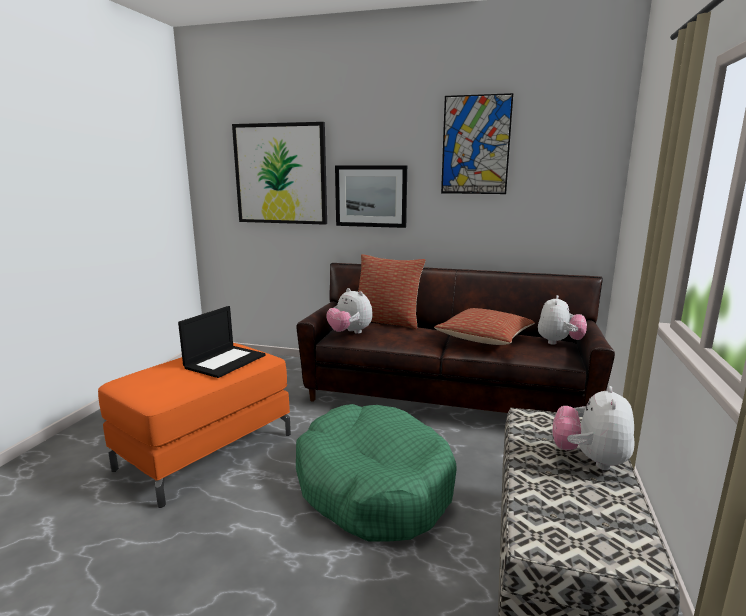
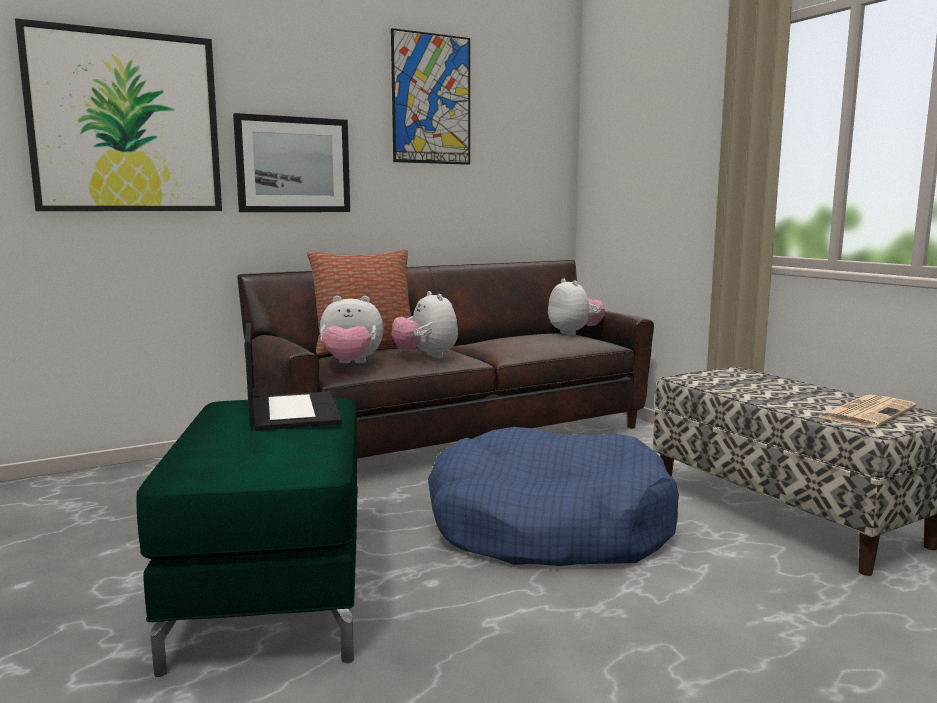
camera: 45 degrees left, 5 degrees down
orange ottoman [98,343,291,508] -> green ottoman [137,398,358,677]
green dog bed [296,404,457,542] -> blue dog bed [428,427,679,566]
pillow [434,308,535,345] -> none
plush toy [553,386,635,470] -> plush toy moved to [392,291,458,358]
none -> newspaper [819,395,917,428]

